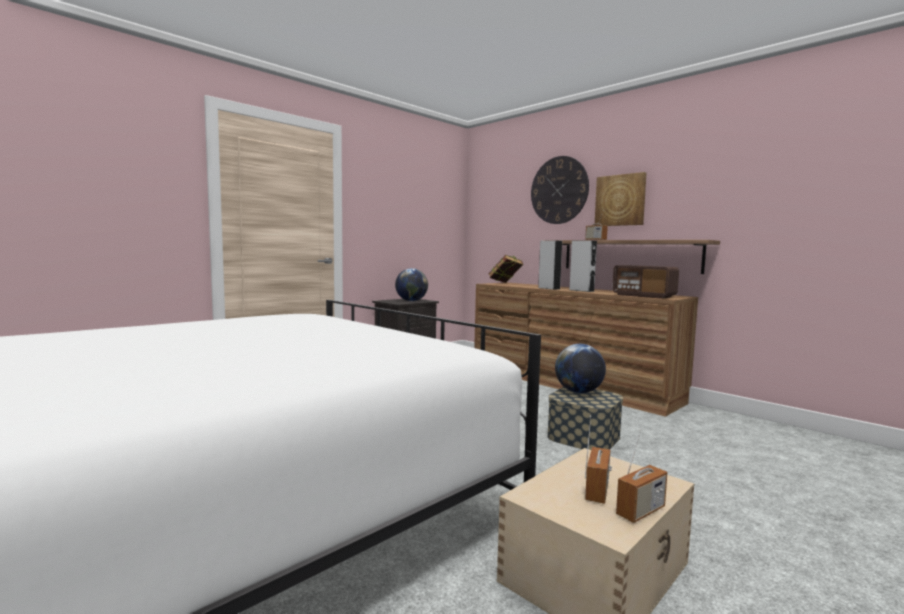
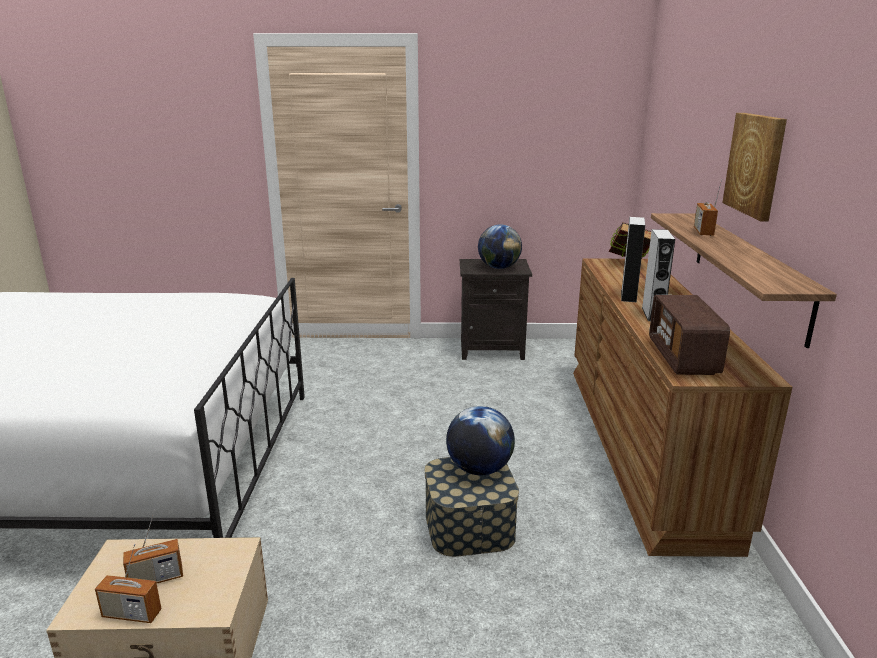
camera: 45 degrees right, 15 degrees up
wall clock [531,156,589,224] -> none

